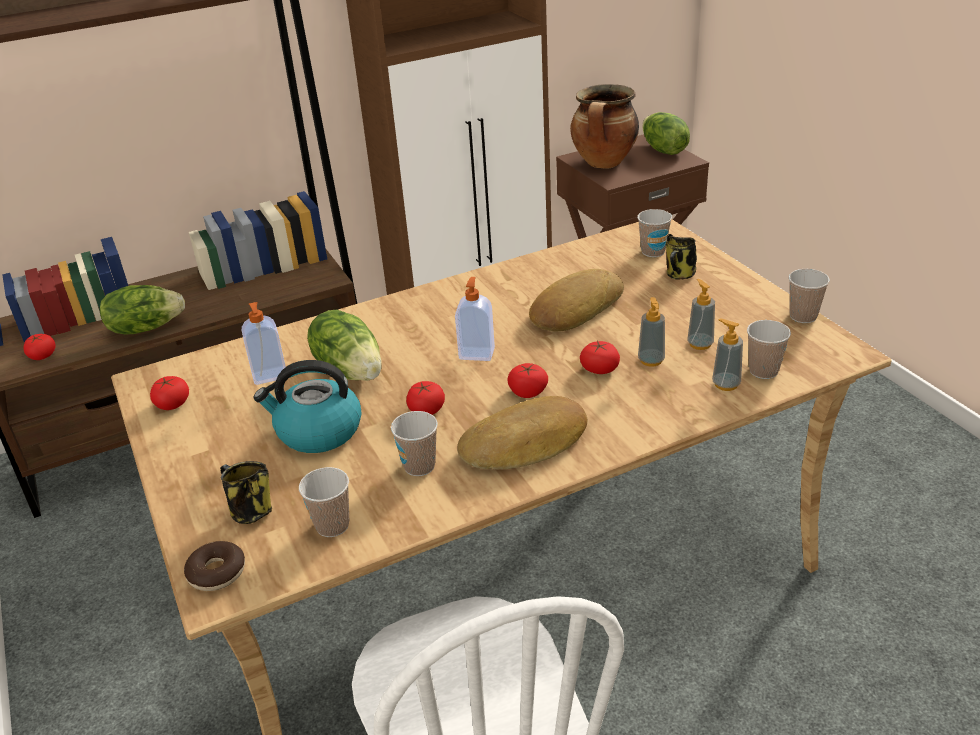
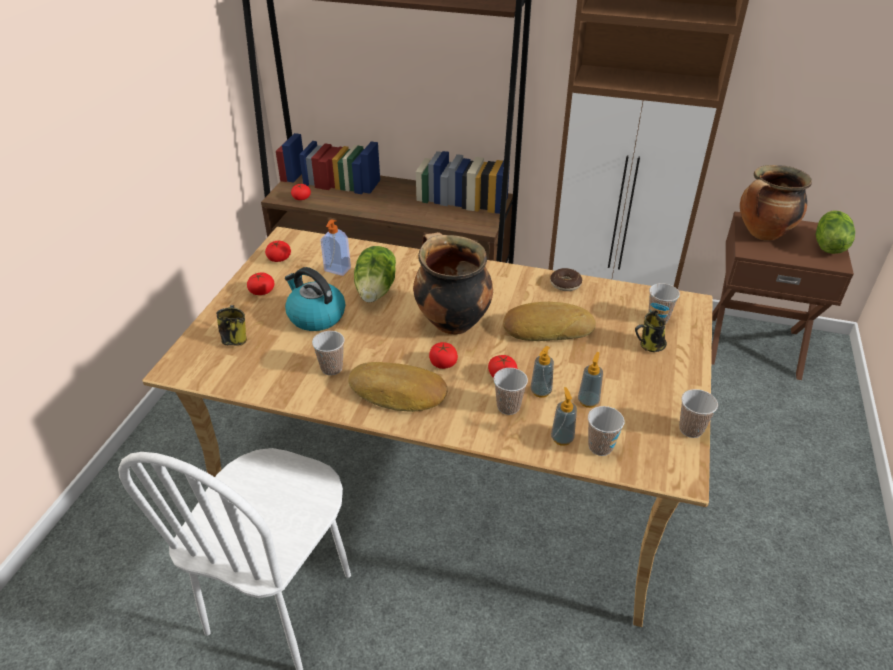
camera: 40 degrees right, 5 degrees up
lettuce [100,285,185,334] -> none
donut [184,541,245,591] -> donut moved to [550,268,582,291]
cup [299,467,349,537] -> cup moved to [494,368,528,415]
tomato [406,381,445,415] -> tomato moved to [247,272,274,295]
soap dispenser [455,277,495,361] -> cooking pot [413,232,493,335]

